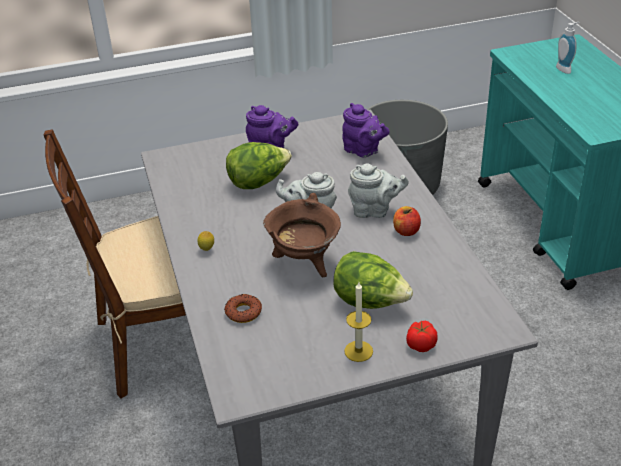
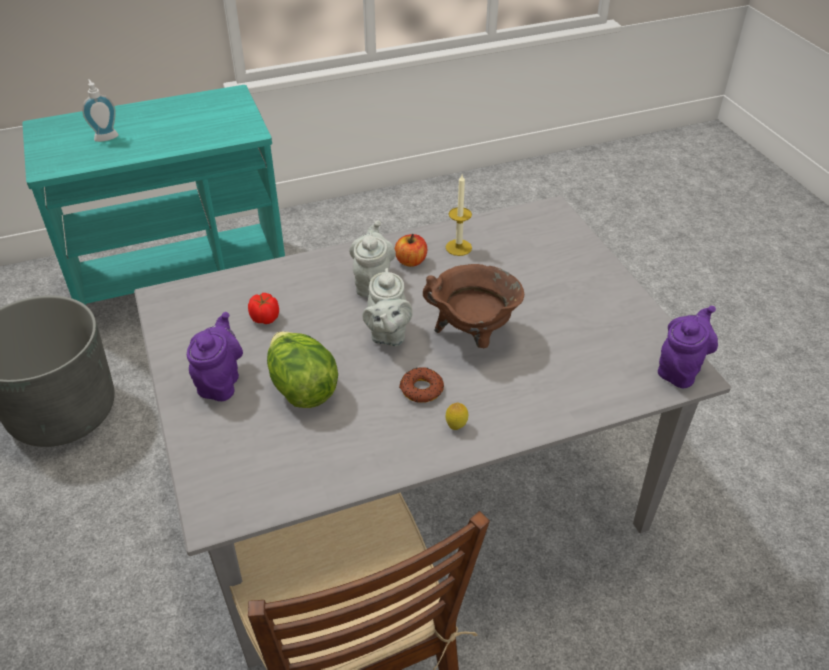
camera: 95 degrees left, 5 degrees up
donut [224,294,262,323] -> donut moved to [399,367,444,403]
lettuce [334,251,413,309] -> none
purple teapot [342,103,389,158] -> purple teapot moved to [658,306,718,388]
candle [344,282,373,362] -> candle moved to [446,175,472,256]
tomato [406,320,438,352] -> tomato moved to [248,293,279,324]

